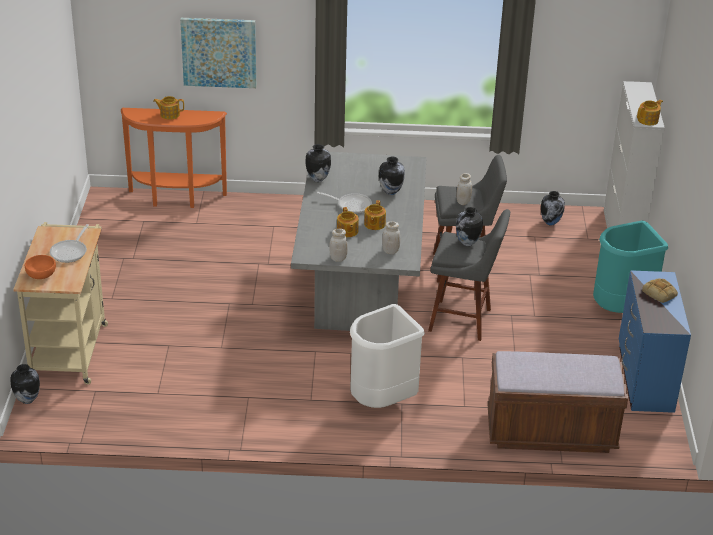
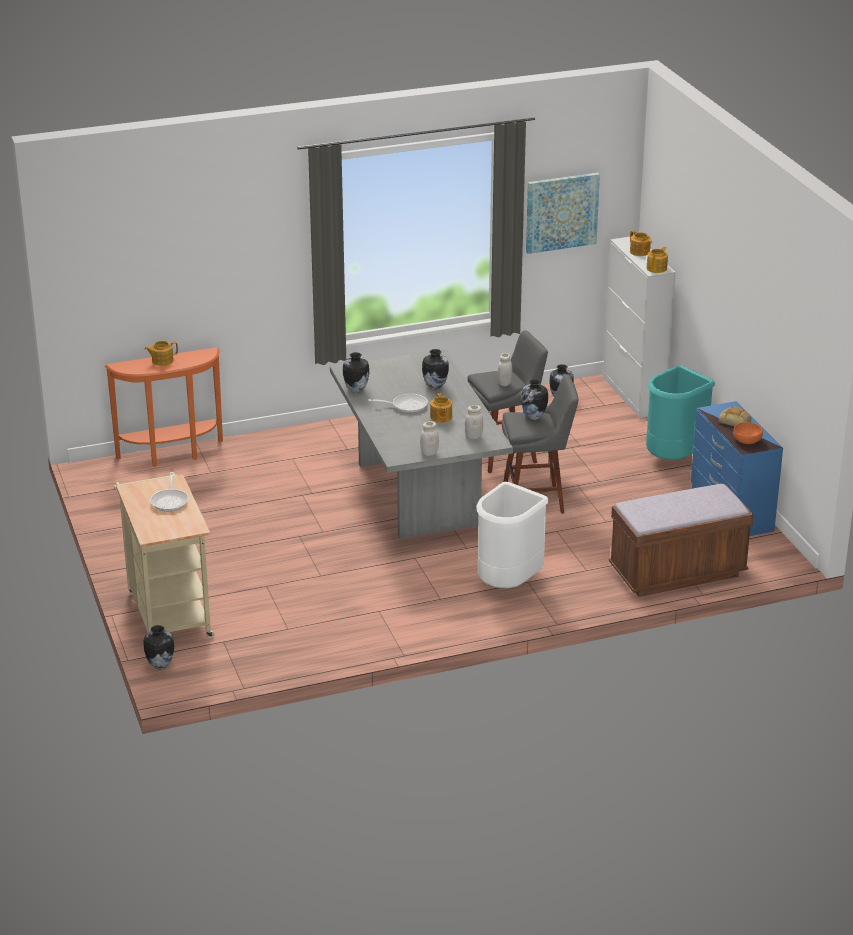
camera: 20 degrees left, 5 degrees down
orange bowl [25,255,56,279] -> orange bowl moved to [733,422,763,444]
picture [180,18,256,88] -> picture moved to [526,173,600,254]
teapot [337,207,359,237] -> teapot moved to [630,230,652,256]

